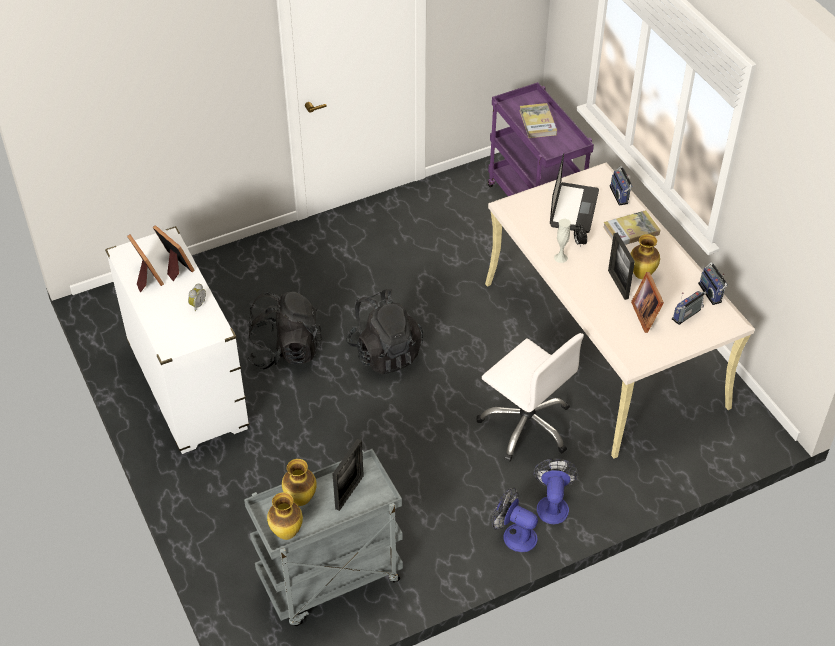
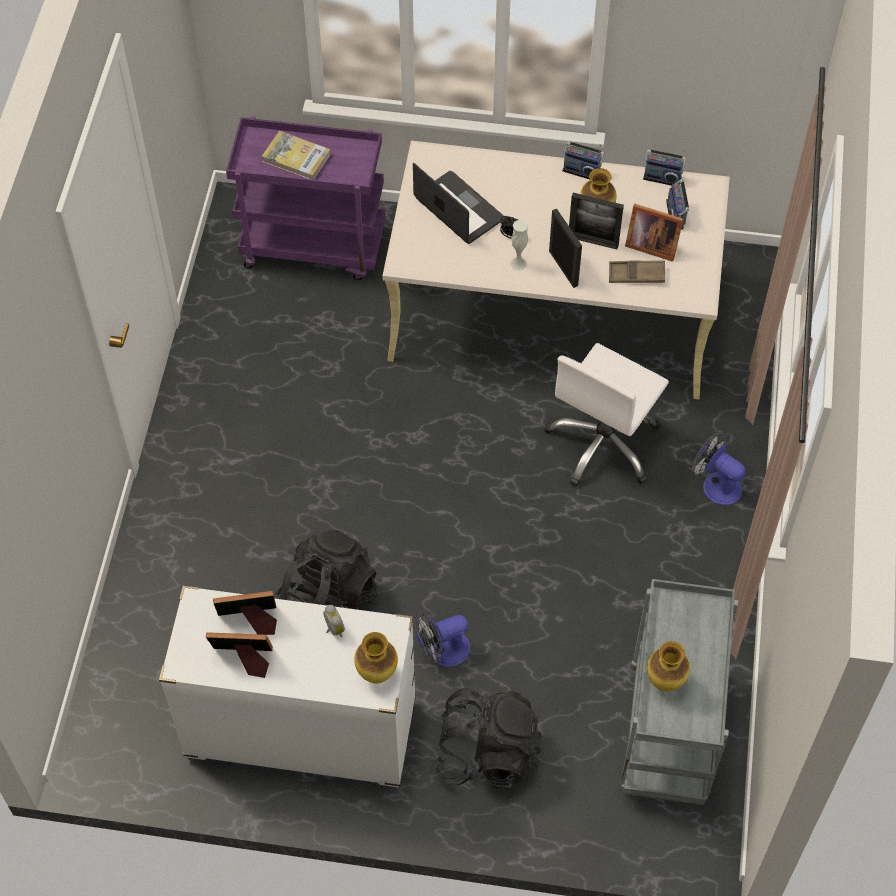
camera: 55 degrees left, 10 degrees up
vase [267,492,303,540] -> vase moved to [354,632,398,684]
picture frame [333,439,364,511] -> picture frame moved to [549,209,582,288]
black backpack [346,289,423,374] -> black backpack moved to [432,688,541,790]
white office chair [476,333,584,461] -> white office chair turned 135 degrees clockwise [544,343,669,487]
fan [492,488,538,552] -> fan moved to [413,611,470,667]
book [603,210,660,245] -> none
radio [610,166,632,206] -> radio moved to [562,141,604,179]
none -> brown tray [609,260,665,283]

